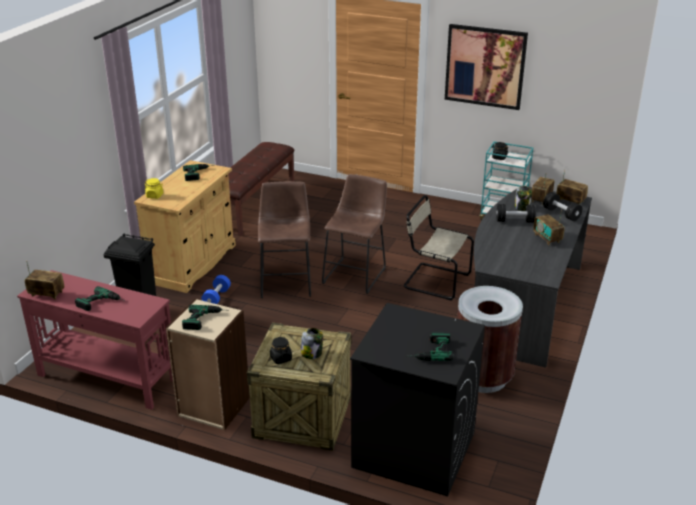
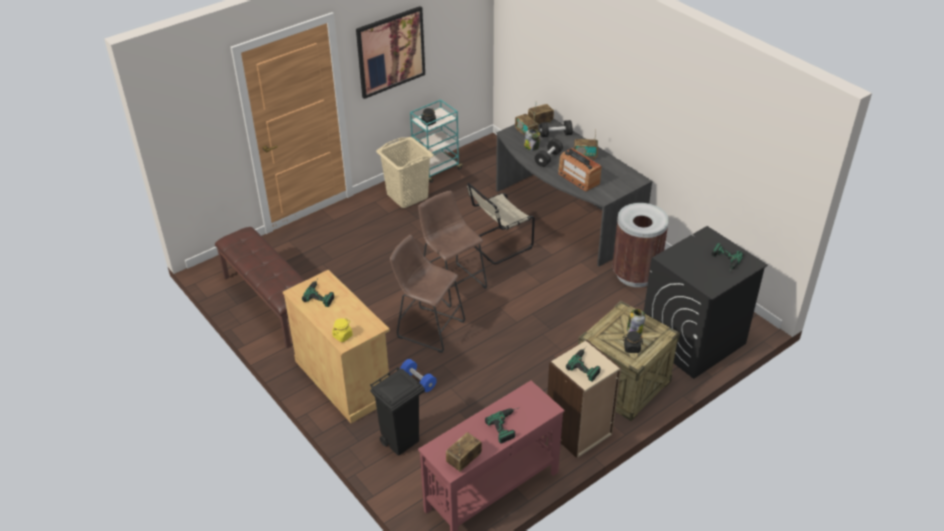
camera: 60 degrees left, 10 degrees up
none -> beige laundry basket [376,137,434,208]
none -> radio [558,148,602,191]

